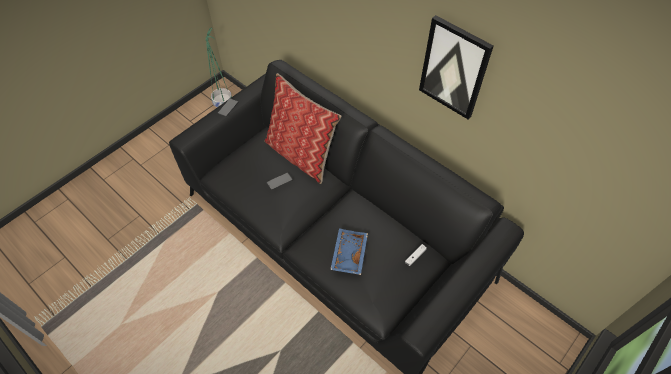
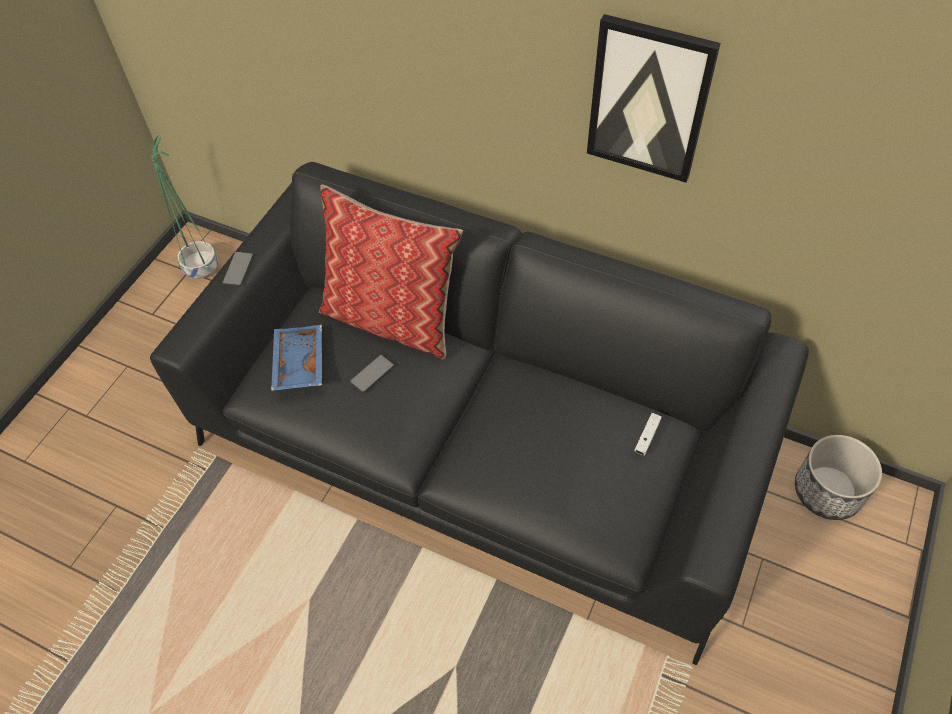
camera: 15 degrees left, 0 degrees up
blue tray [330,228,368,275] -> blue tray moved to [271,325,322,391]
none -> planter [795,435,882,520]

